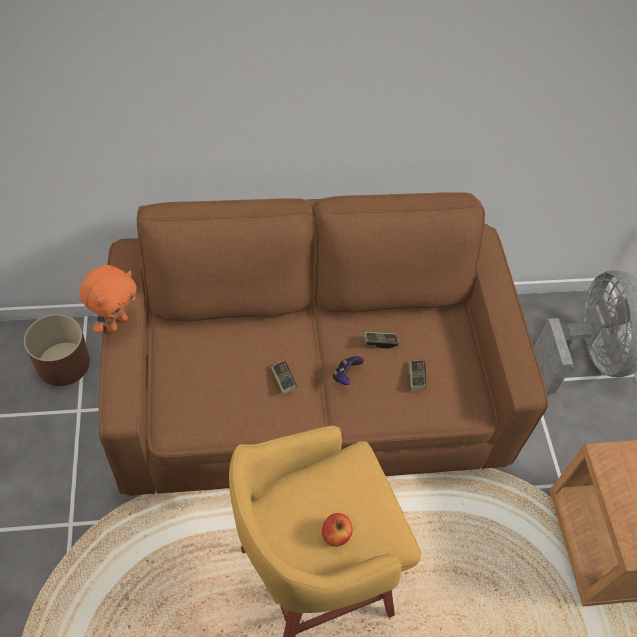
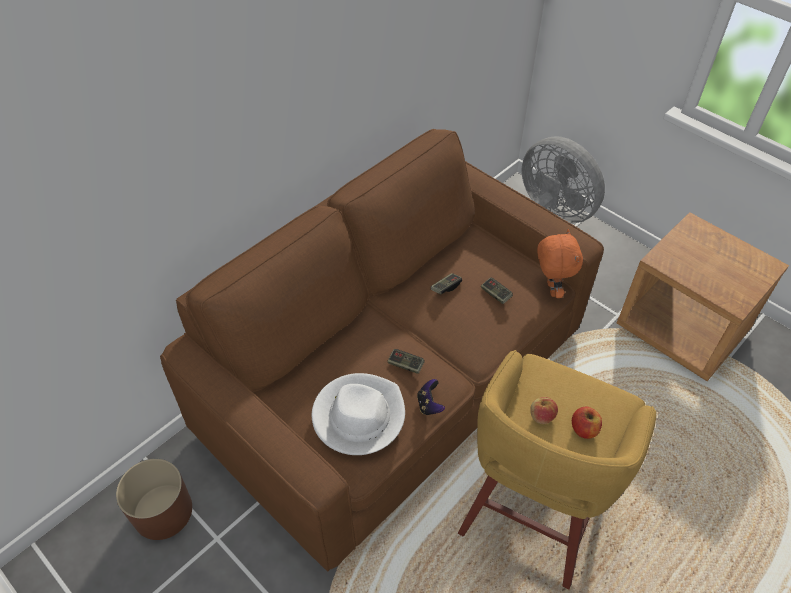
camera: 35 degrees left, 5 degrees down
orange plush toy [80,265,137,333] -> orange plush toy moved to [537,229,583,298]
game controller [333,356,364,385] -> game controller moved to [417,379,445,415]
none -> white hat [312,373,405,455]
none -> apple [530,397,558,424]

